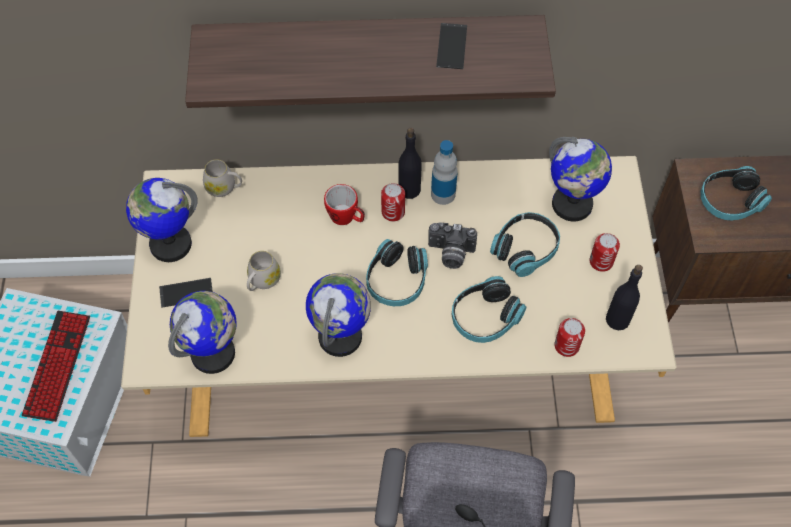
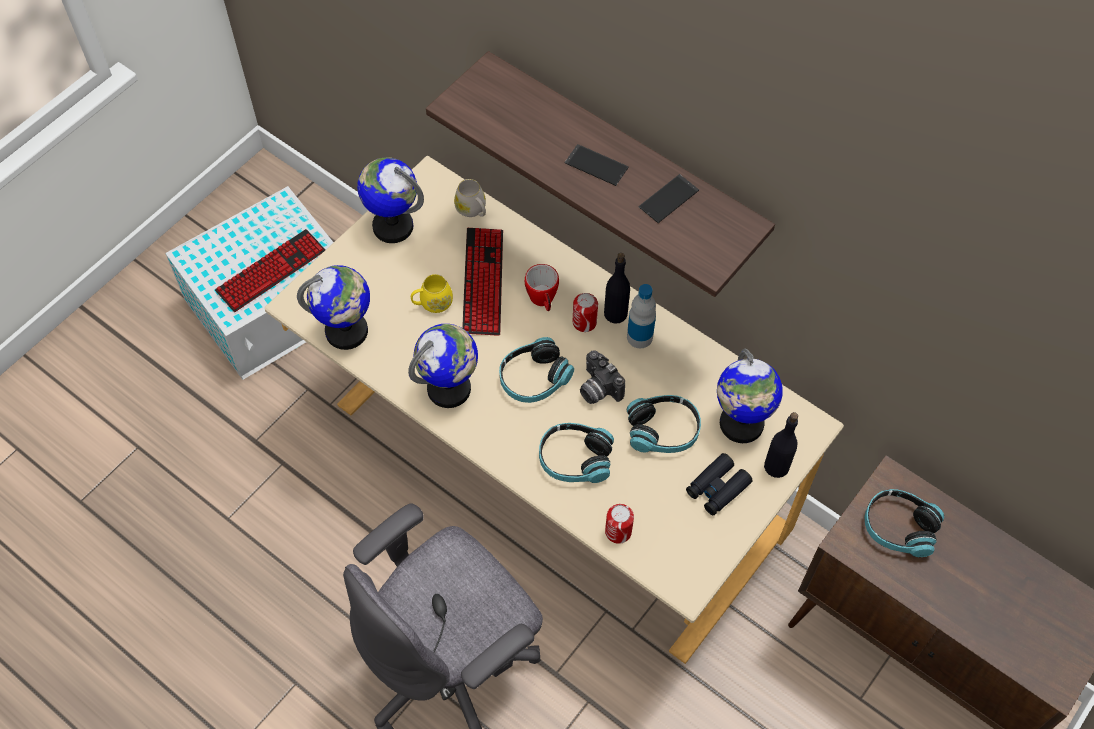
camera: 40 degrees right, 0 degrees up
phone [159,278,213,308] -> phone moved to [565,144,629,186]
white mug [247,251,281,291] -> yellow mug [411,274,453,313]
can [589,233,620,272] -> black binoculars [686,453,753,515]
black bottle [606,265,643,330] -> black bottle moved to [764,412,798,478]
none -> keyboard [462,228,503,336]

